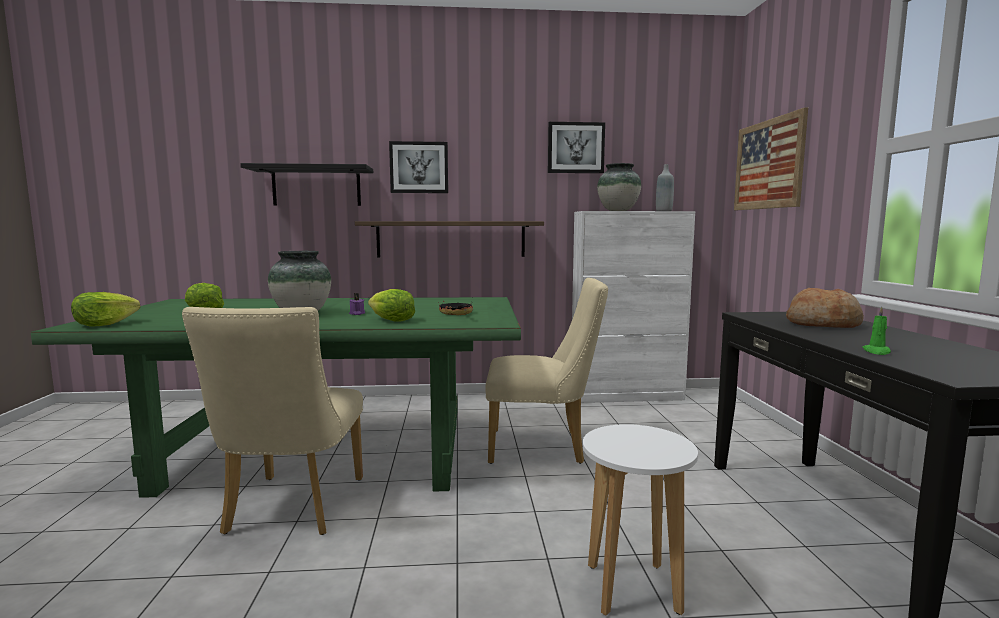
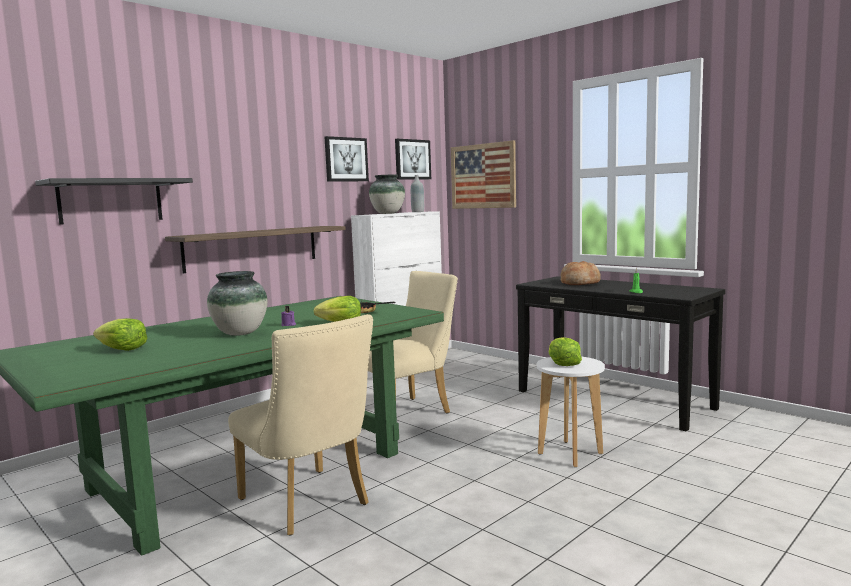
camera: 40 degrees left, 0 degrees up
lettuce [71,292,140,327] -> lettuce moved to [549,337,582,366]
picture [389,141,448,193] -> picture moved to [395,139,431,180]

